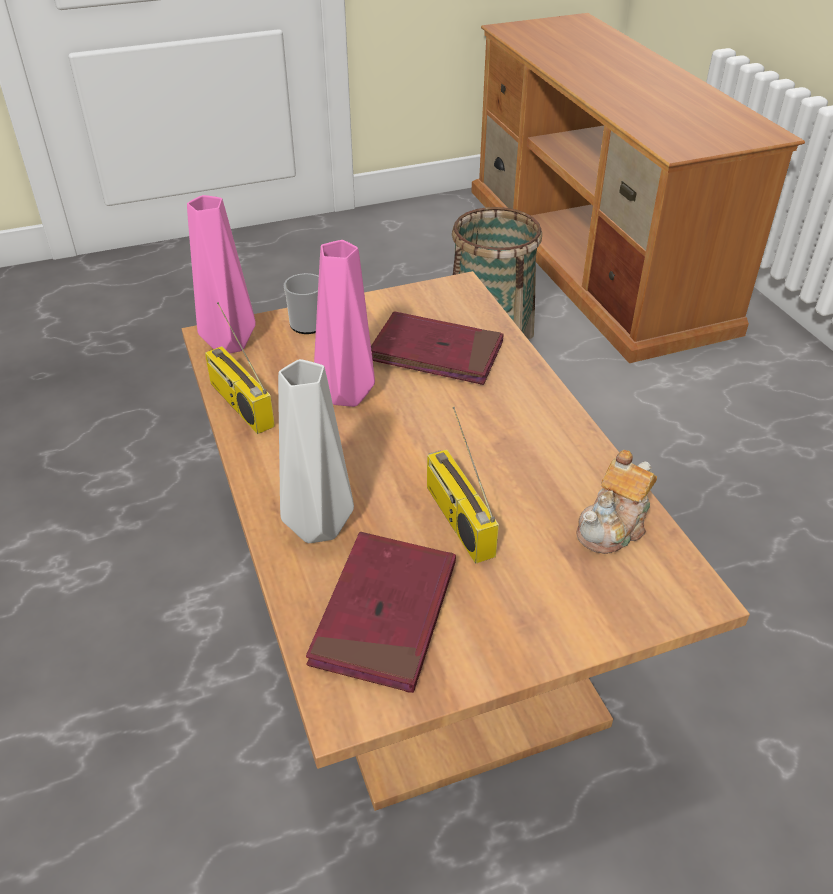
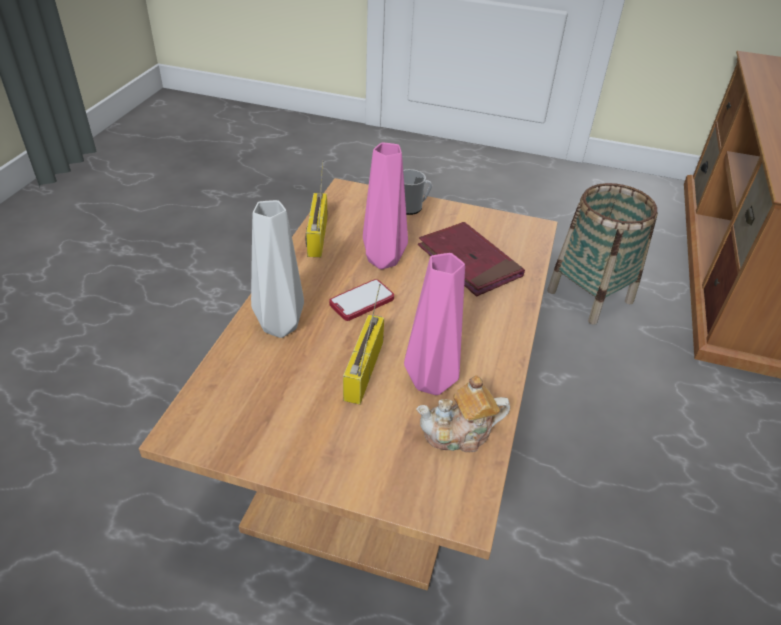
camera: 35 degrees right, 0 degrees up
pink vase [187,195,256,354] -> pink vase moved to [404,253,465,395]
red book [306,532,456,693] -> none
none -> phone [329,279,394,321]

